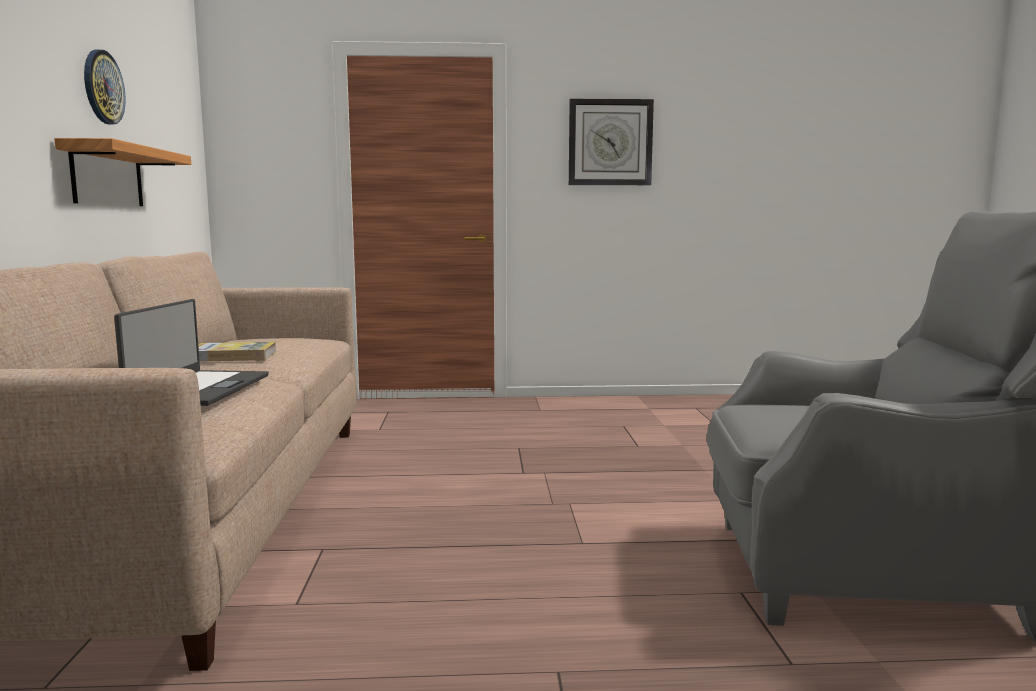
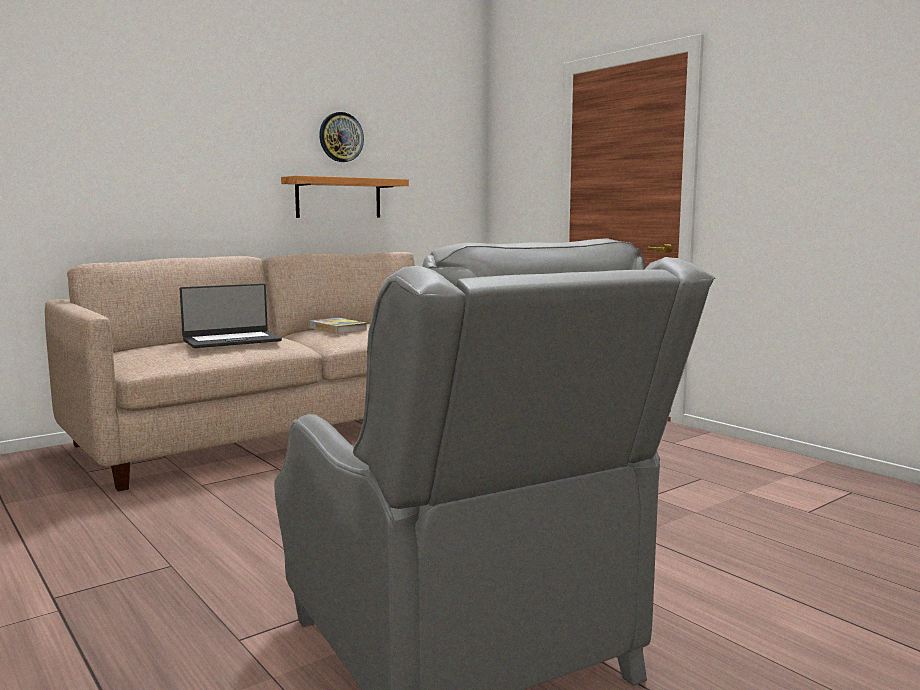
camera: 55 degrees right, 0 degrees up
wall clock [569,99,654,185] -> none

